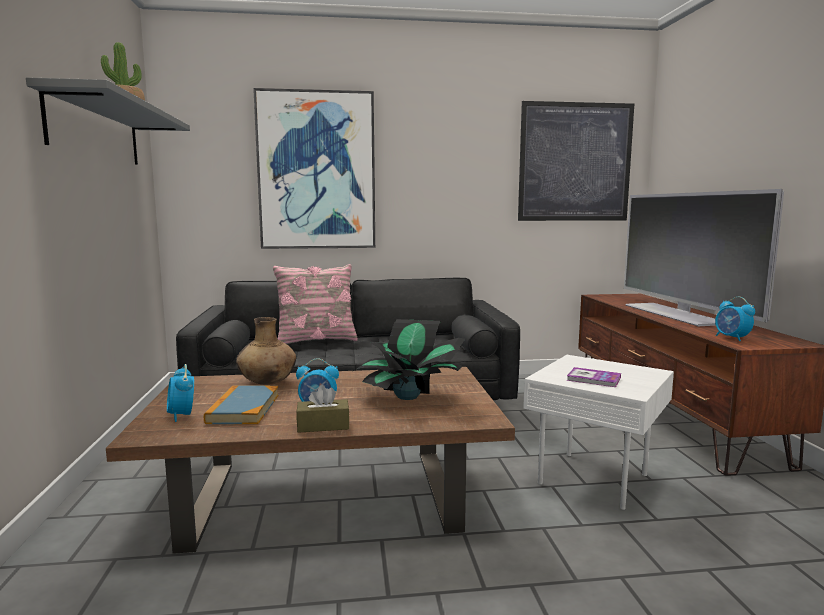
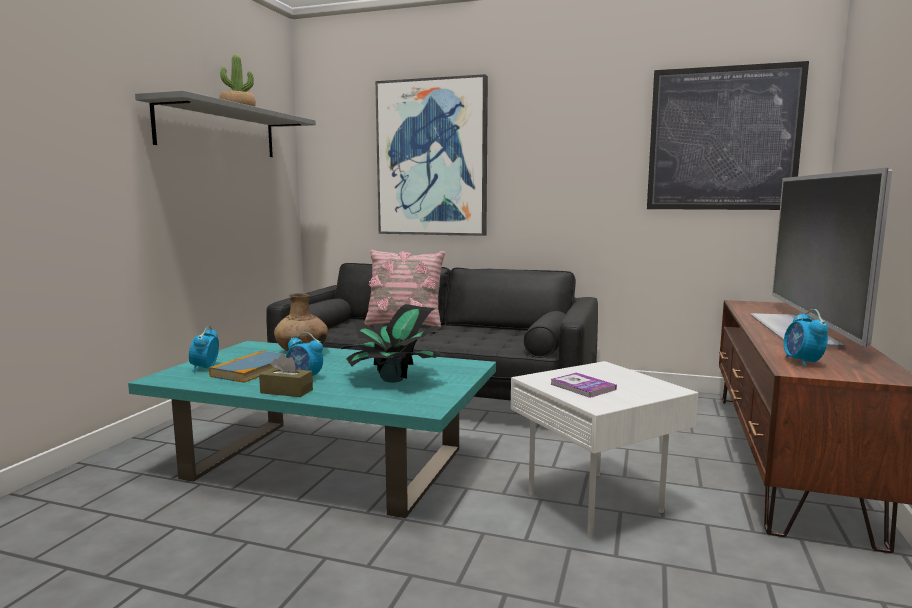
camera: 25 degrees right, 0 degrees up
brown coffee table [106,367,515,554] -> turquoise coffee table [128,341,496,518]

